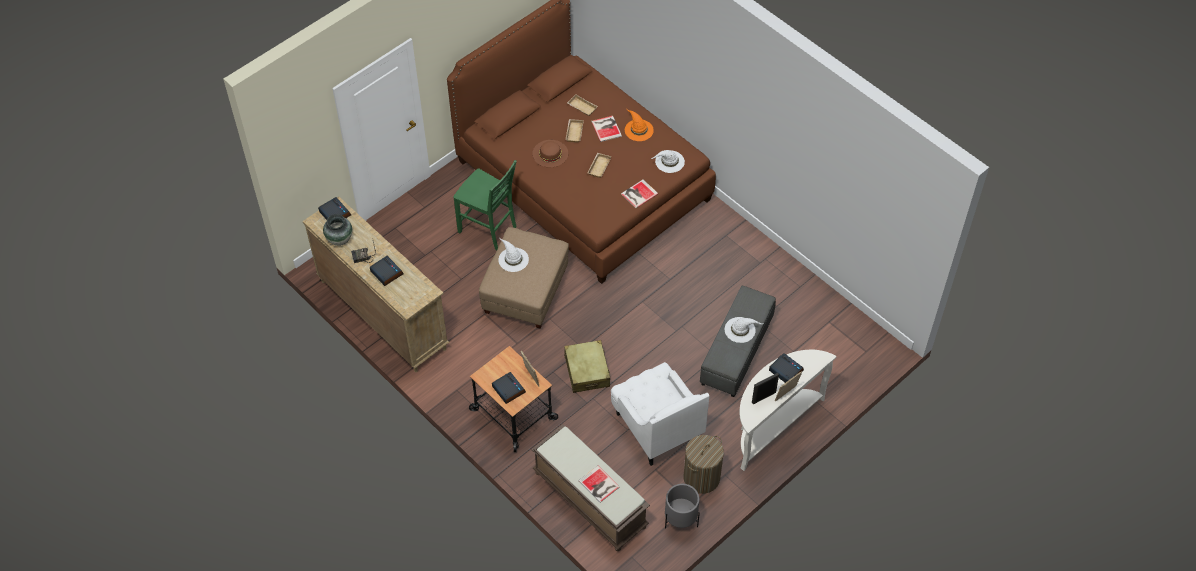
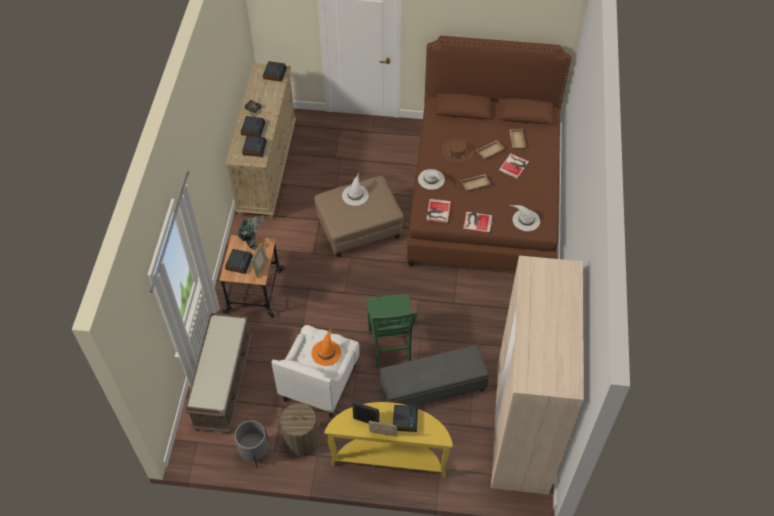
camera: 50 degrees right, 0 degrees up
vase [323,214,352,246] -> none
green chair [453,160,517,250] -> green chair moved to [366,294,418,368]
beige suitcase [564,340,610,393] -> none
book [579,465,620,503] -> book moved to [426,199,451,223]
orange hat [625,109,654,141] -> orange hat moved to [311,329,341,366]
white hat [725,317,762,343] -> white hat moved to [418,169,445,190]
white console table [739,350,836,471] -> yellow console table [324,402,453,478]
none -> potted plant [238,216,264,250]
none -> alarm clock [242,136,267,157]
none -> beige wardrobe [491,256,584,495]

